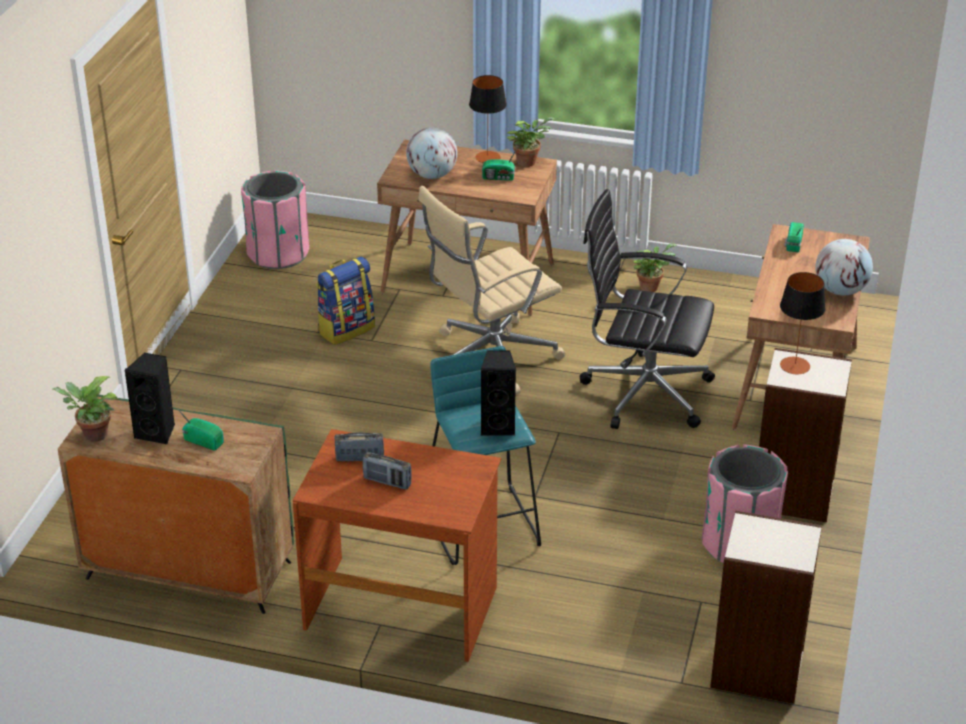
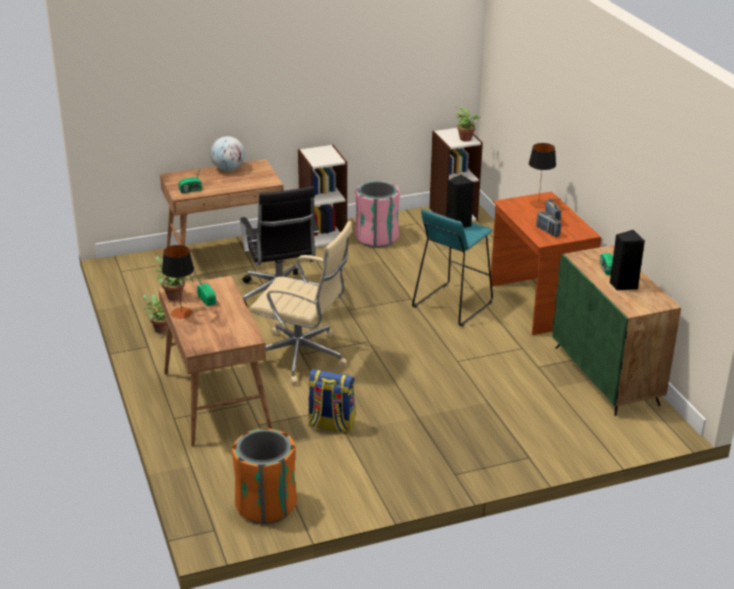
camera: 125 degrees left, 5 degrees down
potted plant [53,376,119,442] -> potted plant moved to [456,107,481,141]
pink trash can [241,170,309,269] -> orange trash can [232,428,297,524]
globe [406,127,457,179] -> none
table lamp [780,272,826,374] -> table lamp moved to [529,143,556,208]

